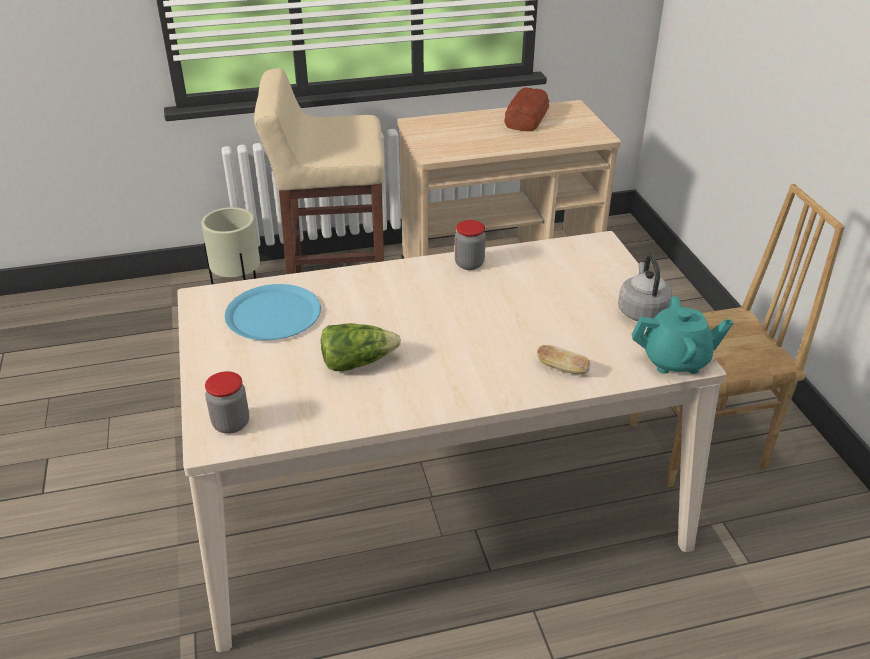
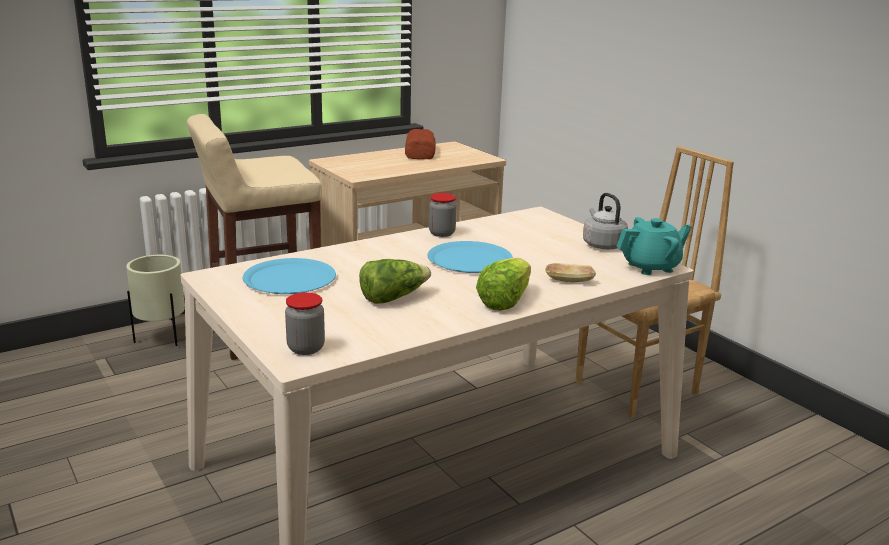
camera: 20 degrees left, 15 degrees down
none -> blue plate [427,241,513,273]
none -> lettuce [476,258,531,310]

